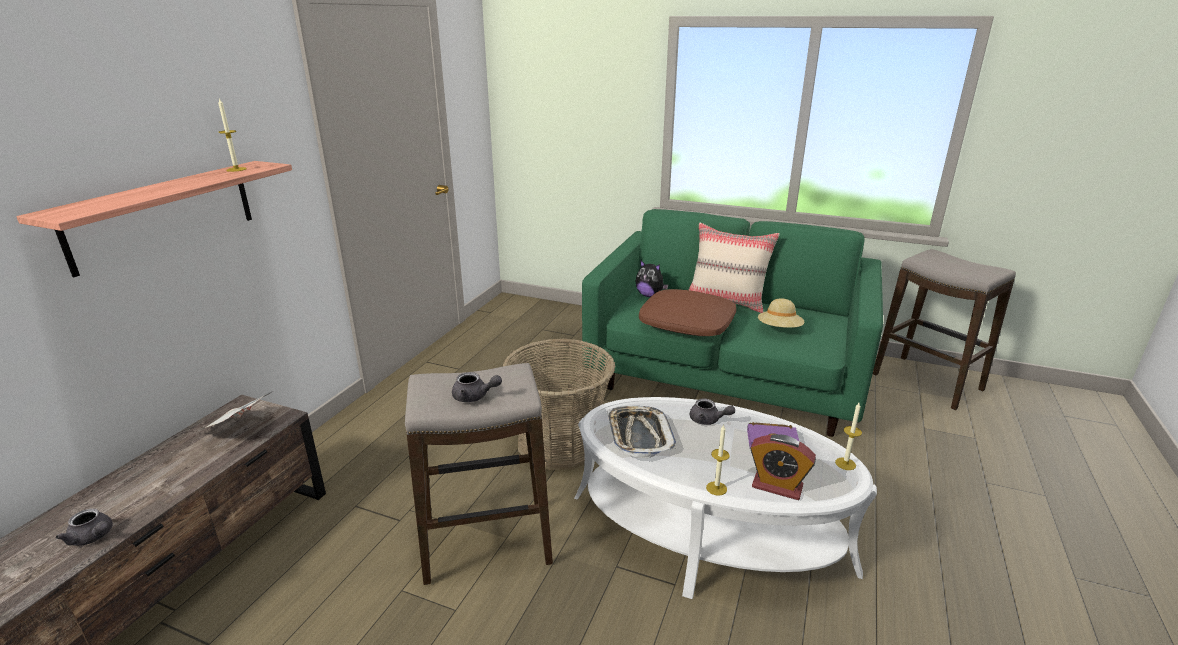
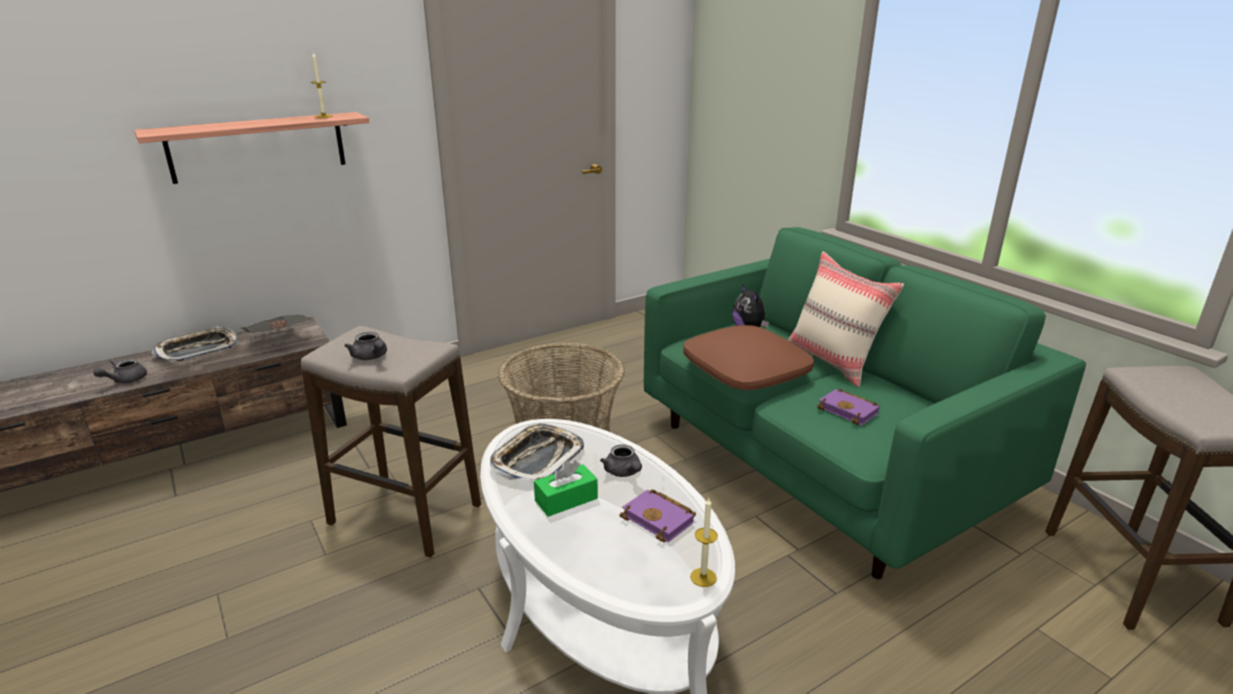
camera: 35 degrees right, 0 degrees up
grey teapot [56,508,113,546] -> grey teapot turned 60 degrees clockwise [93,359,147,384]
candle [706,425,730,496] -> none
alarm clock [750,434,816,500] -> none
beige hat [758,299,805,328] -> purple book [817,389,880,425]
none -> tray [151,326,239,362]
none -> green tissue box [534,460,598,517]

